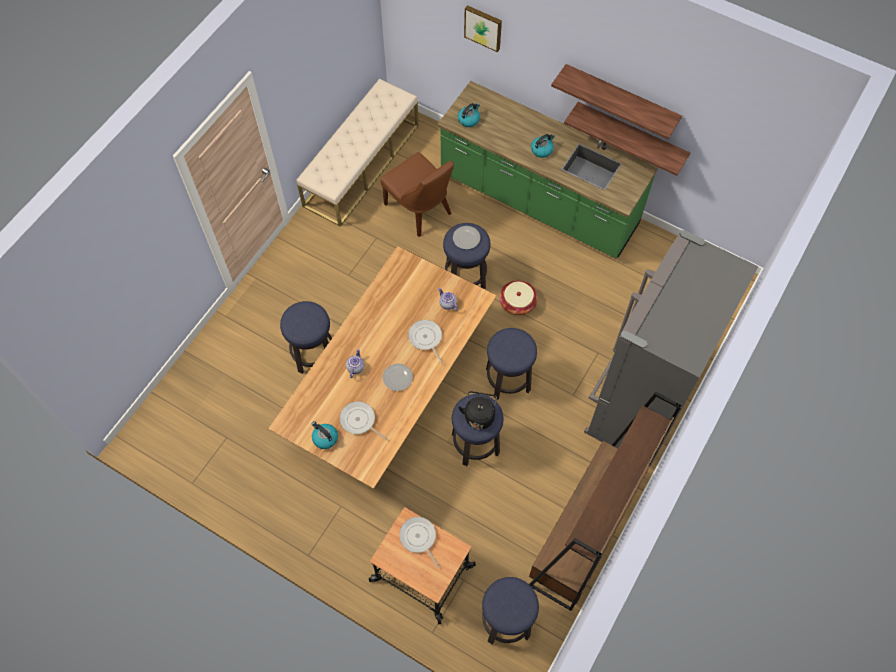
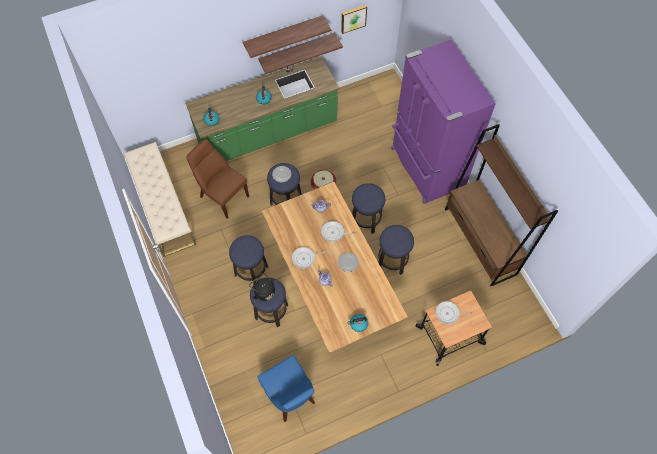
camera: 55 degrees left, 0 degrees up
frying pan [340,401,387,440] -> frying pan moved to [292,247,328,269]
brown chair [381,152,454,237] -> brown chair turned 135 degrees counterclockwise [186,139,249,219]
black kettle [458,391,497,430] -> black kettle moved to [249,273,275,301]
picture [464,5,502,52] -> picture moved to [341,5,367,34]
stool [482,577,539,645] -> stool moved to [229,235,268,285]
grey fridge [584,230,759,466] -> purple fridge [391,39,496,204]
none -> blue chair [258,355,315,422]

